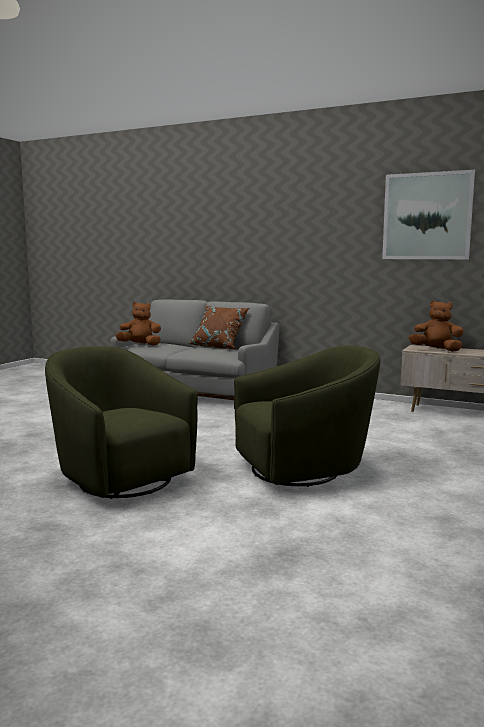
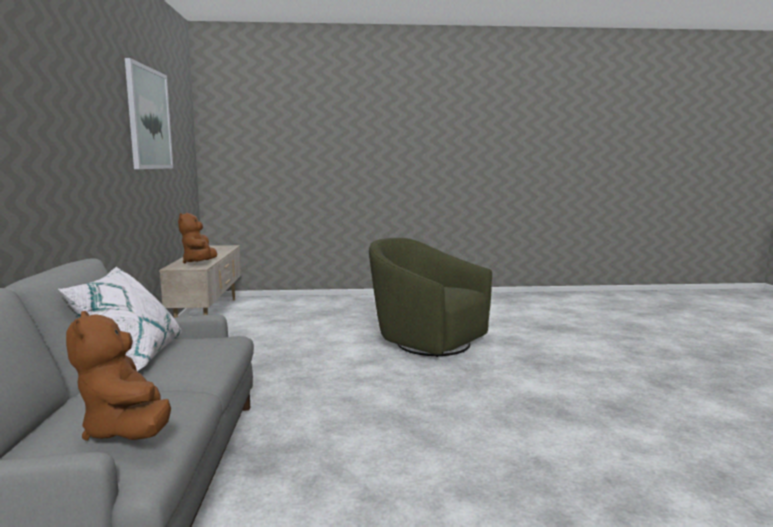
camera: 120 degrees left, 0 degrees up
green armchair [45,346,198,499] -> none
brown pillow [189,306,249,349] -> white pillow [58,267,182,371]

